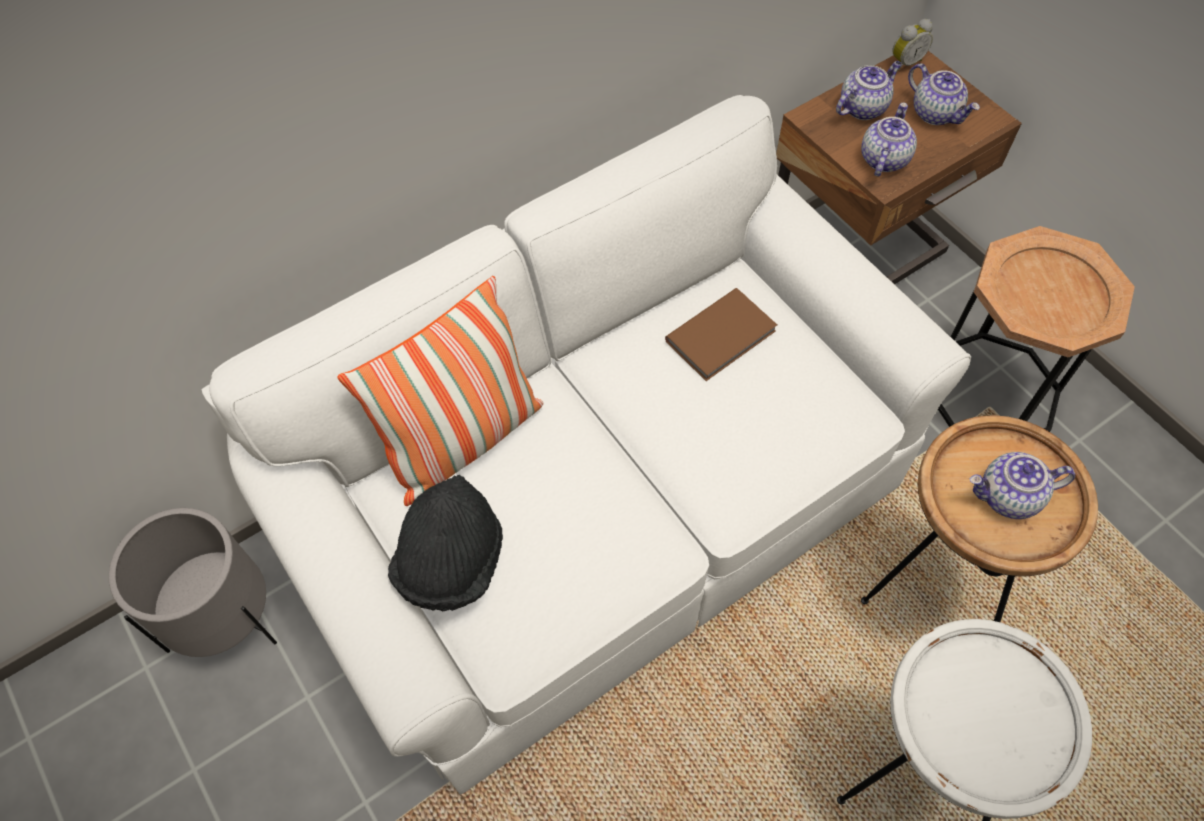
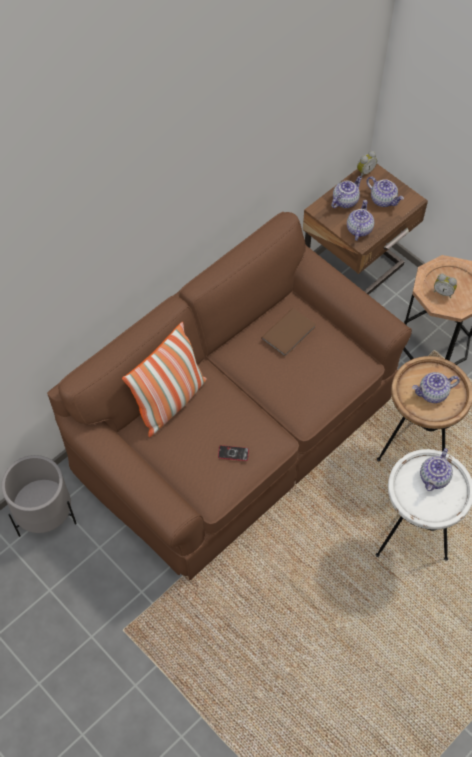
camera: 10 degrees left, 0 degrees up
white sofa [202,95,971,794] -> brown sofa [47,212,412,580]
black hat [388,475,503,611] -> none
none -> phone [218,445,249,461]
none -> teapot [420,448,453,491]
none -> alarm clock [434,274,457,298]

